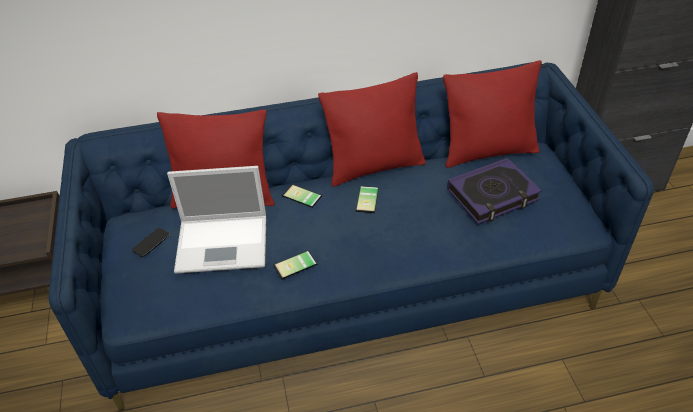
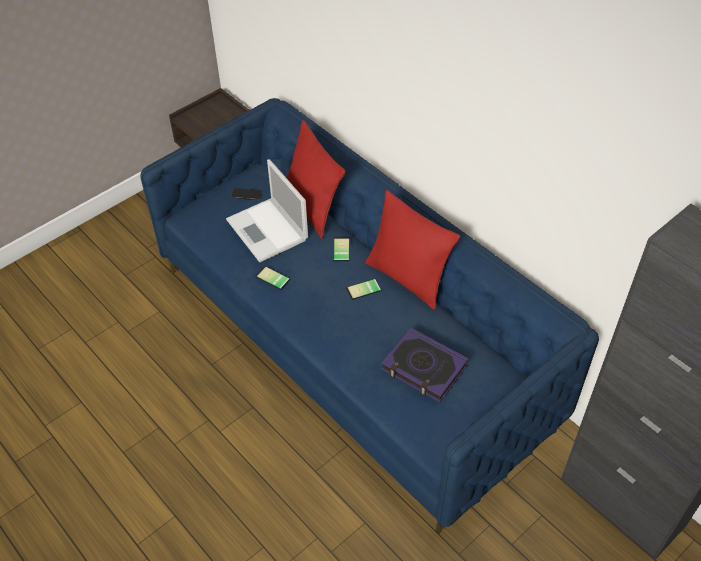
camera: 60 degrees right, 5 degrees up
red pillow [443,60,542,168] -> none

